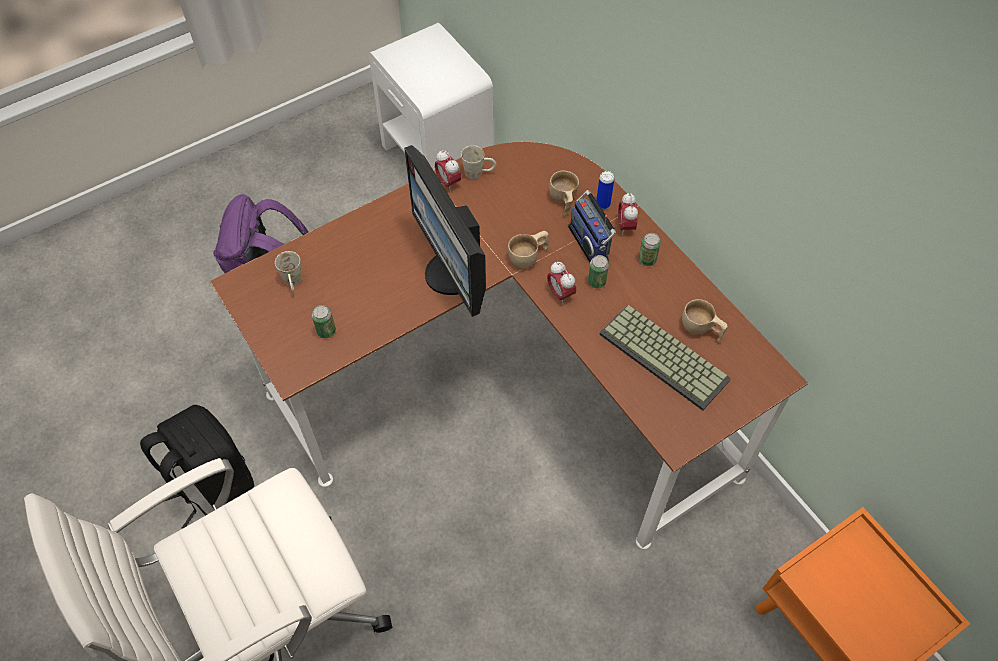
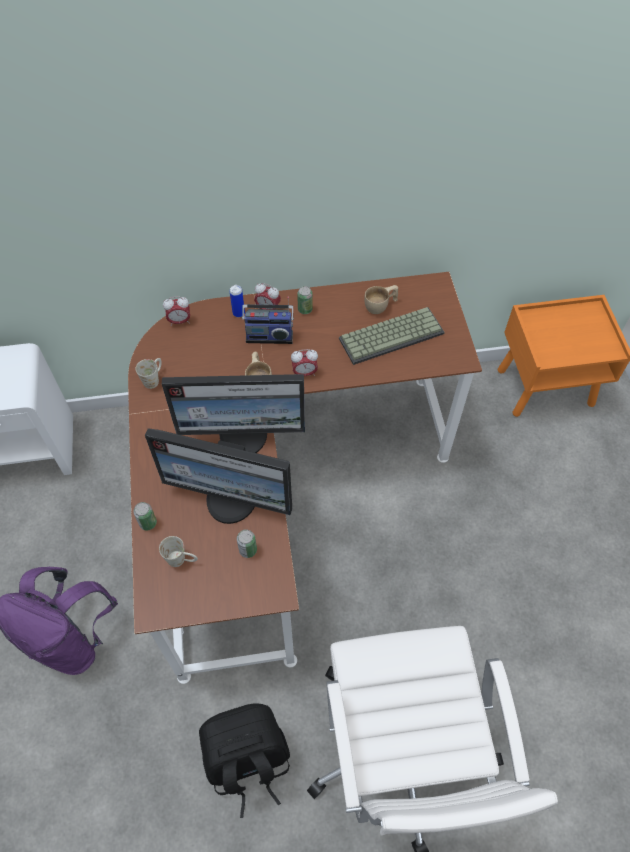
camera: 65 degrees left, 0 degrees up
alarm clock [435,150,461,192] -> alarm clock moved to [163,296,190,326]
beige cup [549,171,579,216] -> none
can [588,255,609,288] -> can moved to [134,502,157,531]
none -> monitor [145,428,292,524]

